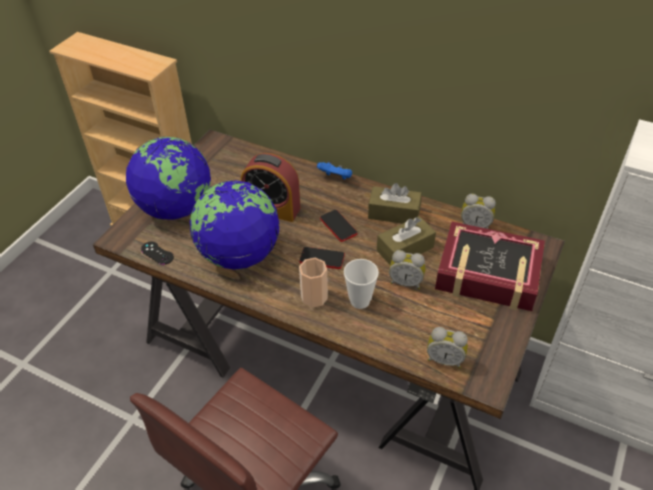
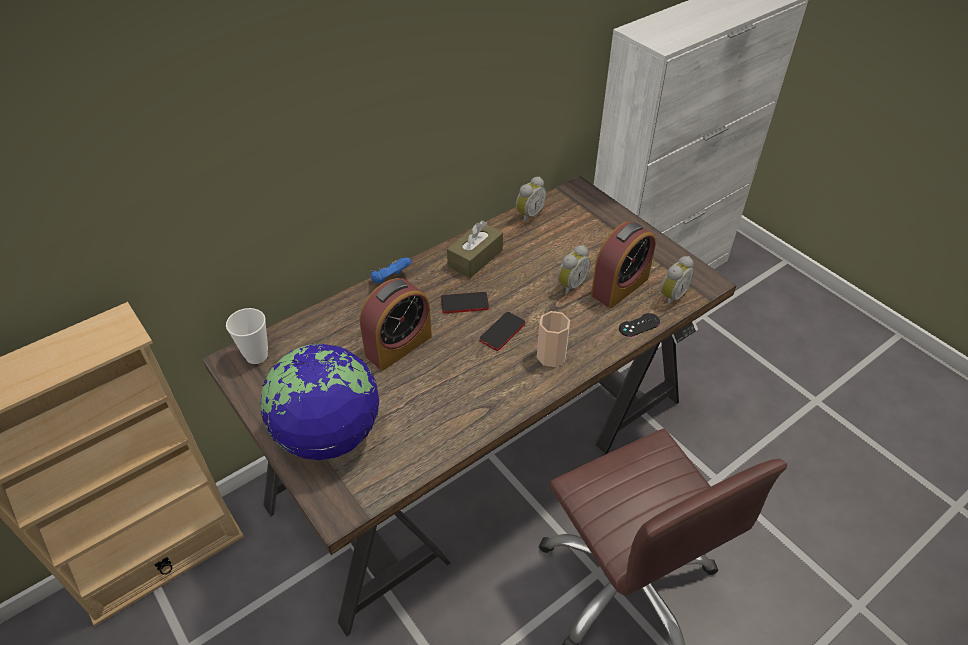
camera: 65 degrees left, 0 degrees up
black game controller [141,242,174,265] -> black game controller moved to [619,313,660,337]
globe [190,180,279,270] -> none
cup [344,259,379,309] -> cup moved to [226,308,268,364]
brown tissue box [377,216,436,265] -> none
book [435,222,545,311] -> none
none -> alarm clock [591,221,656,308]

